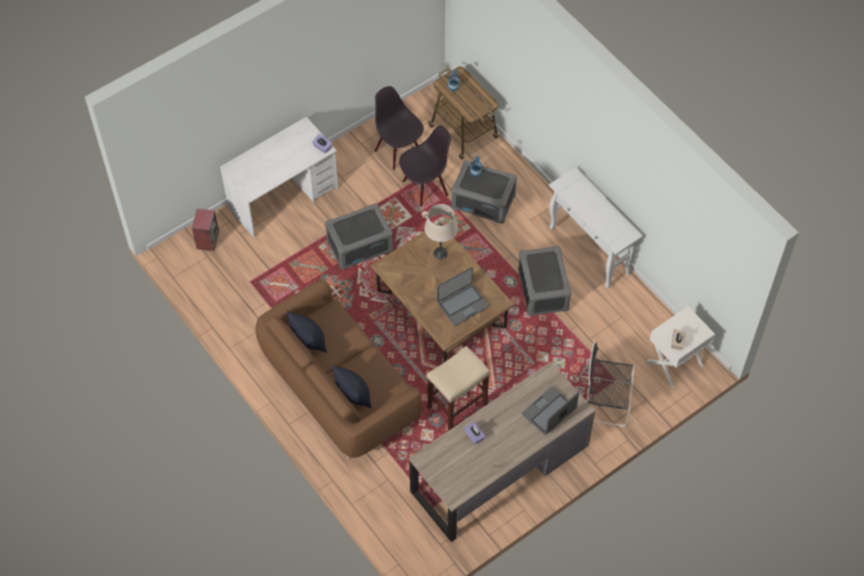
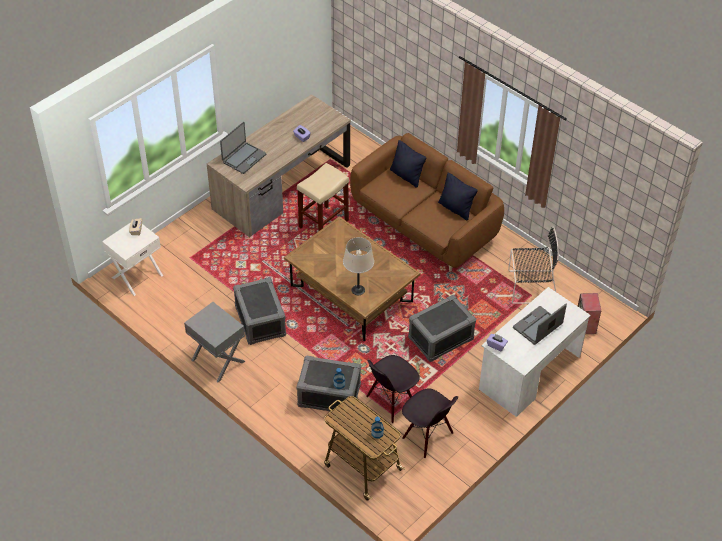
camera: 170 degrees right, 10 degrees down
laptop [437,267,489,326] -> laptop moved to [513,304,567,345]
white console table [549,168,643,289] -> grey nightstand [184,302,245,383]
black chair [580,341,635,427] -> black chair moved to [508,226,559,304]

